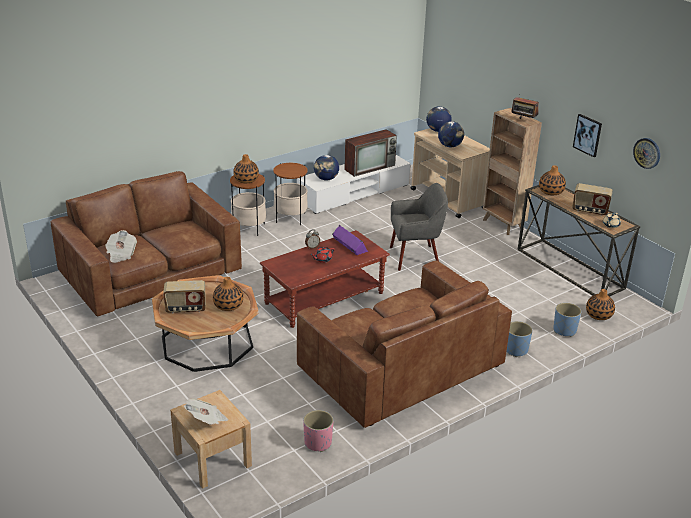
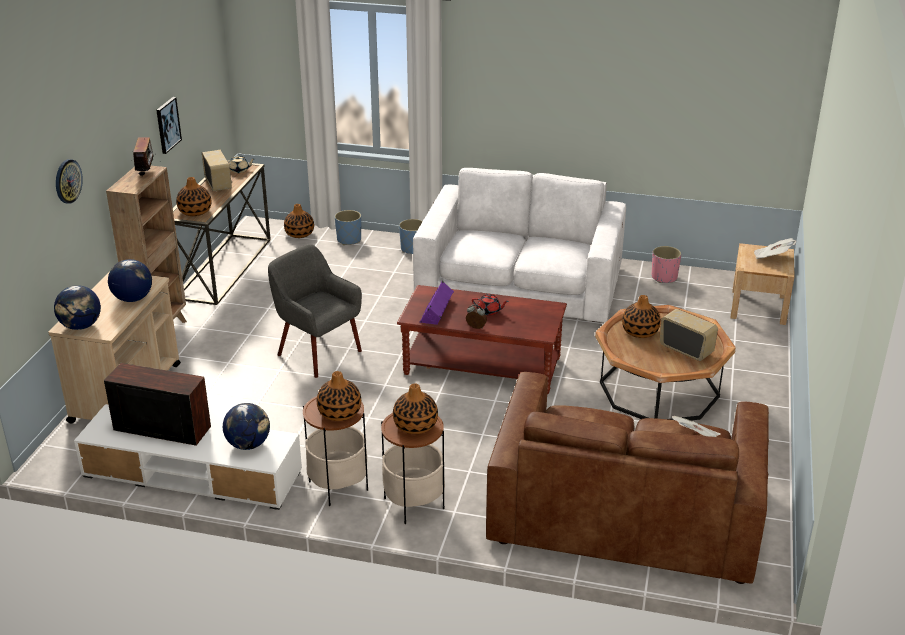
camera: 130 degrees left, 0 degrees up
brown sofa [297,261,512,428] -> white sofa [413,168,626,322]
wall clock [633,138,660,169] -> wall clock moved to [56,159,83,204]
none -> vase [317,371,361,421]

